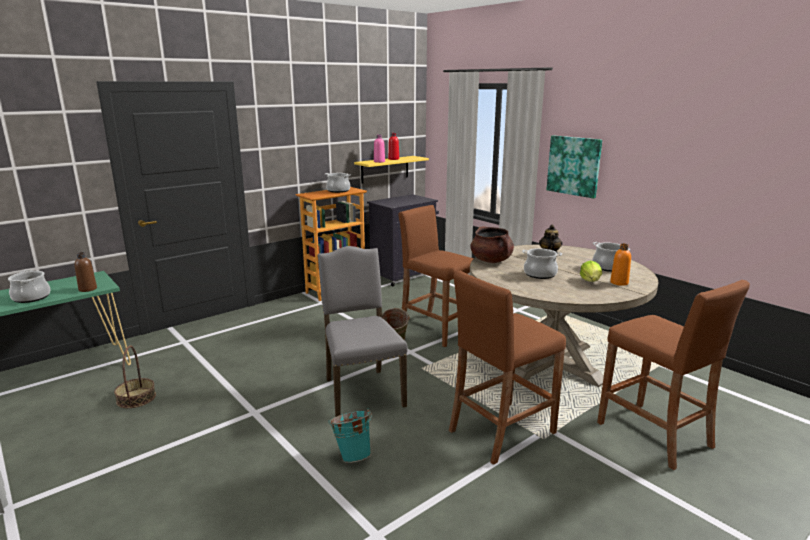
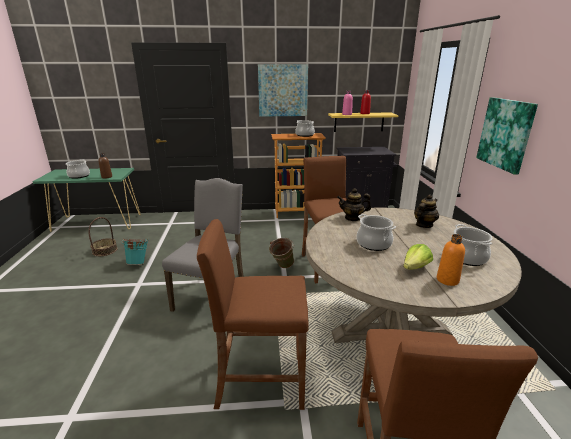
camera: 35 degrees right, 5 degrees up
turquoise bucket [329,409,372,463] -> turquoise bucket moved to [122,238,148,265]
brown cooking pot [470,227,514,263] -> teapot [337,188,371,221]
none -> picture [258,64,308,117]

